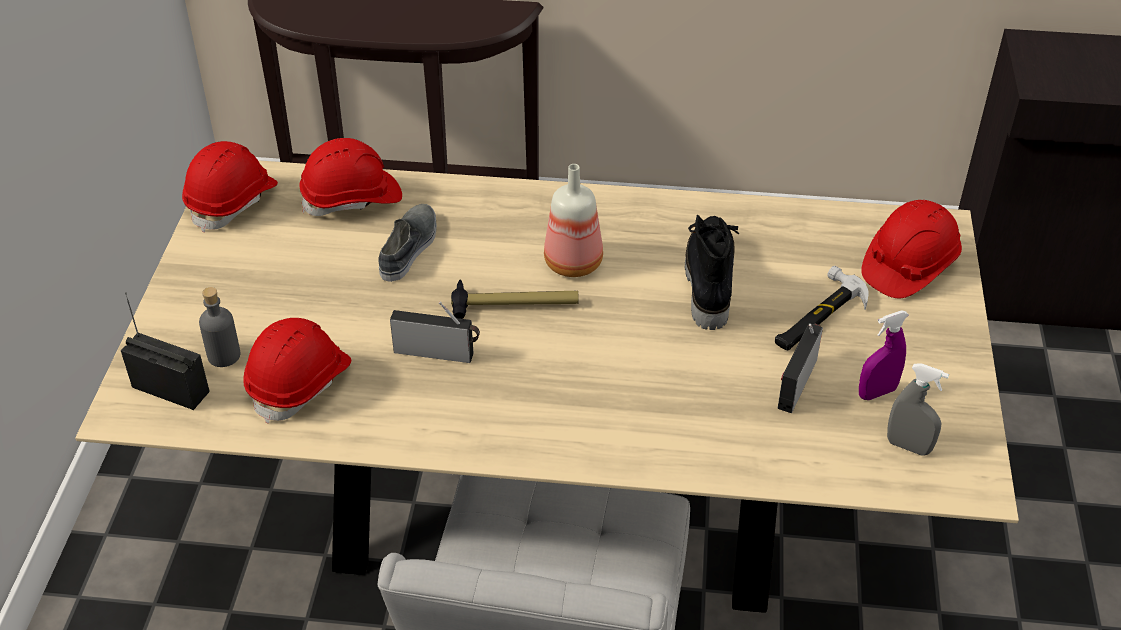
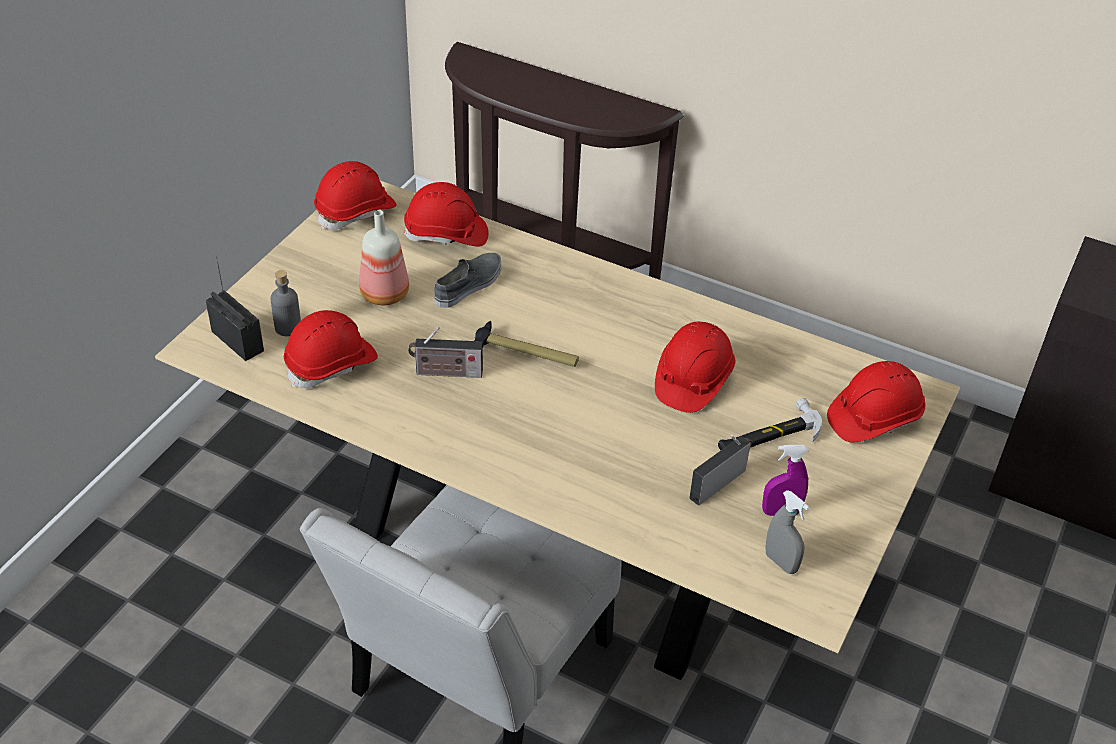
camera: 20 degrees right, 0 degrees up
radio [390,302,480,363] -> radio turned 150 degrees clockwise [408,327,483,378]
bottle [544,164,603,277] -> bottle moved to [359,210,409,305]
black boot [685,215,739,330] -> red hard hat [655,322,736,413]

